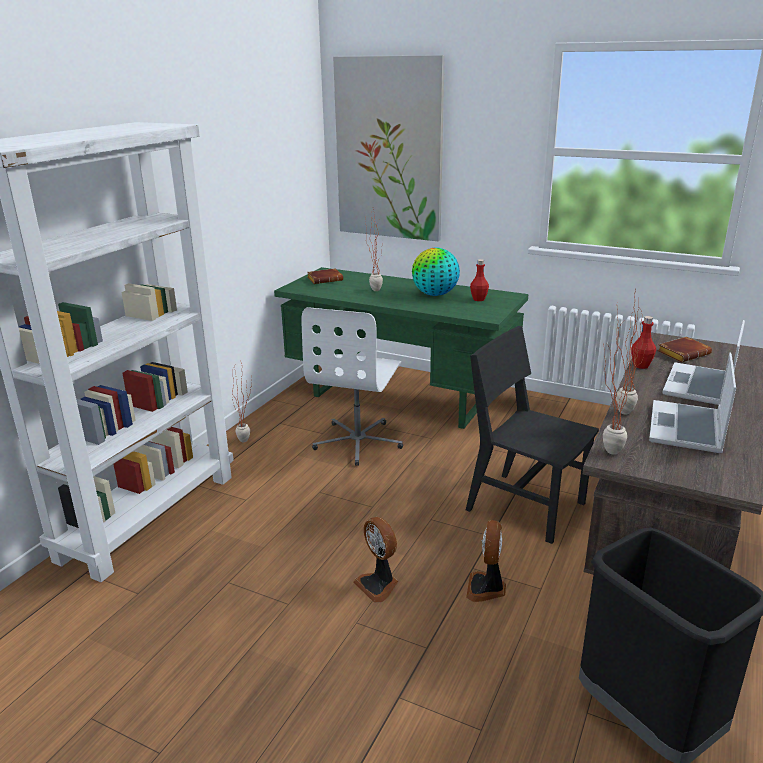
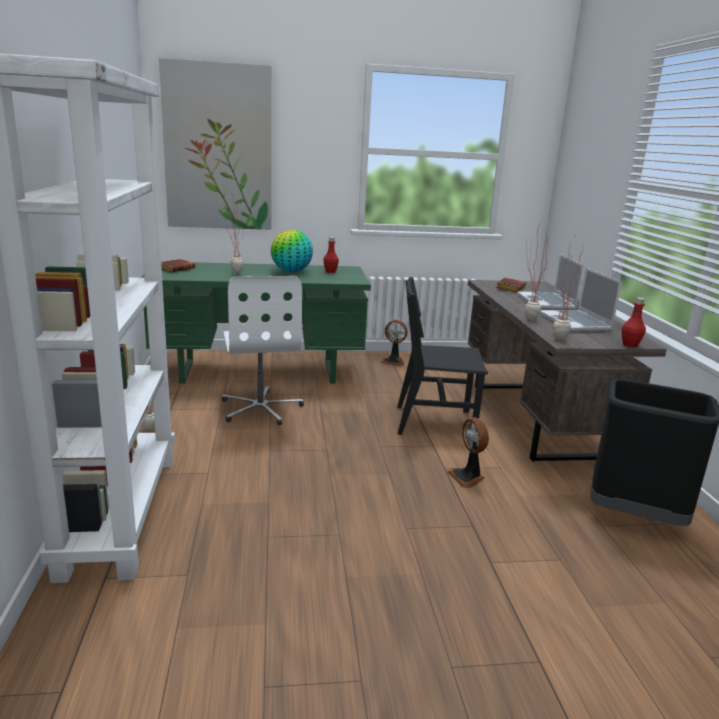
camera: 35 degrees left, 5 degrees down
fan [354,517,398,603] -> fan moved to [380,320,408,366]
red bottle [631,316,656,369] -> red bottle moved to [622,297,646,348]

